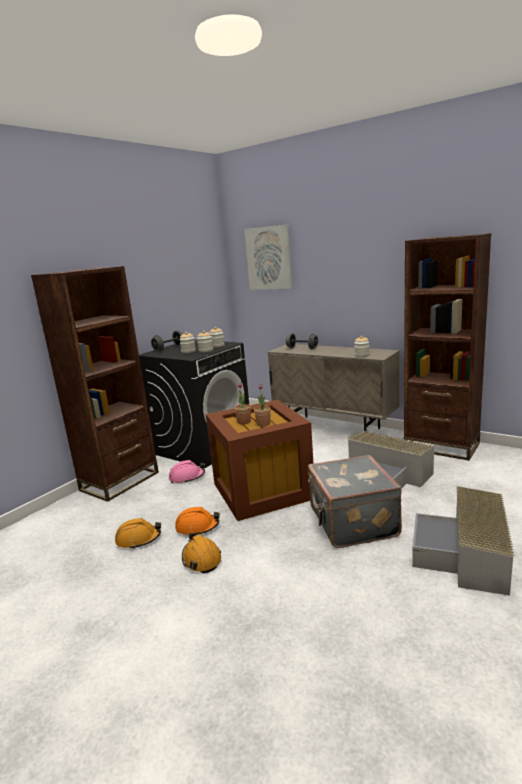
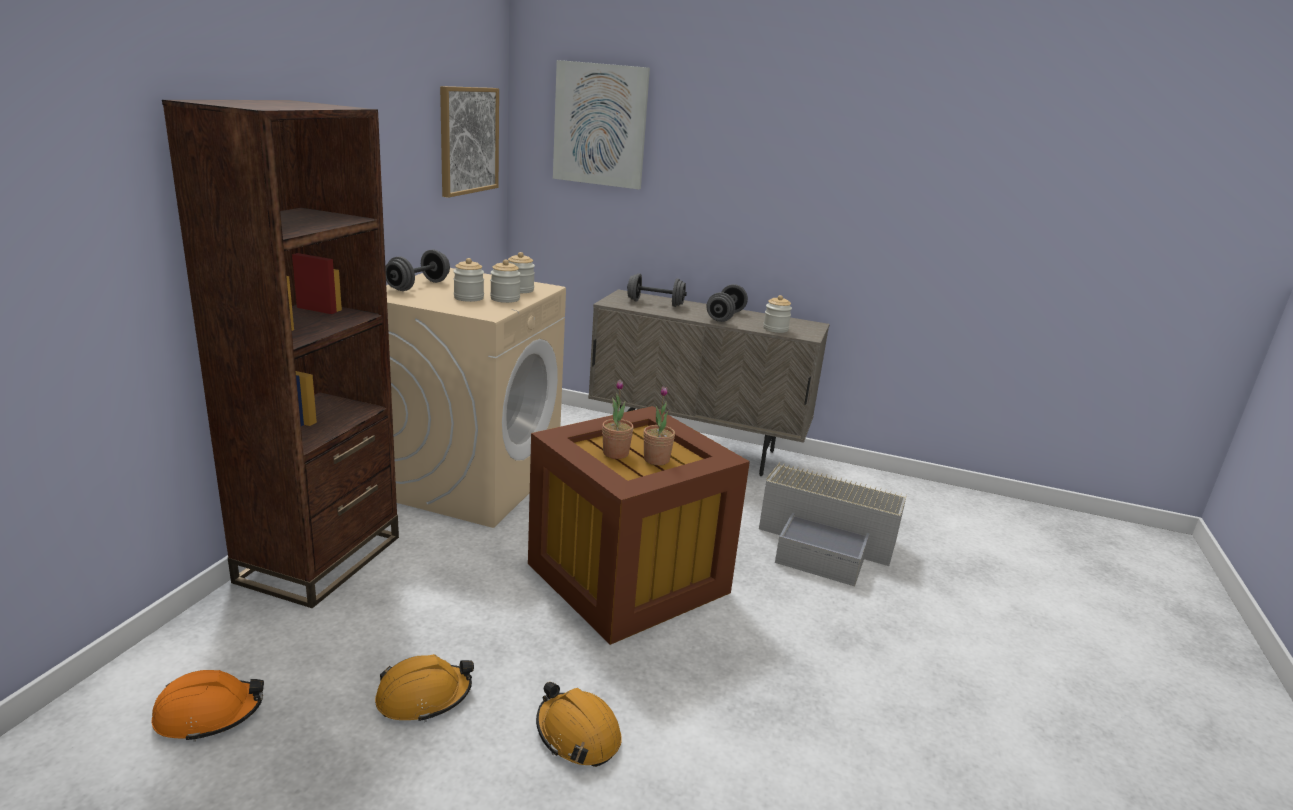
camera: 20 degrees left, 5 degrees up
black washing machine [139,340,249,468] -> beige washing machine [386,268,566,528]
pink hard hat [169,460,205,483] -> none
orange hard hat [175,507,220,535] -> orange hard hat moved to [152,670,264,742]
grey suitcase [308,455,402,548] -> none
brown bookcase [404,233,491,461] -> none
grey storage box [412,486,515,596] -> none
none -> picture [440,86,499,198]
none -> grey dumbbell [707,284,748,322]

